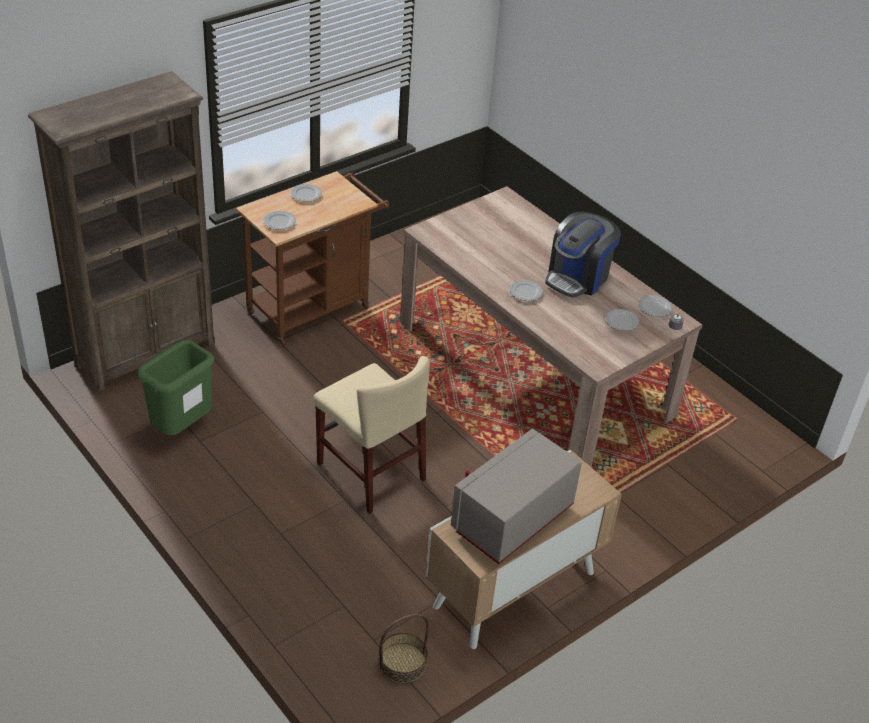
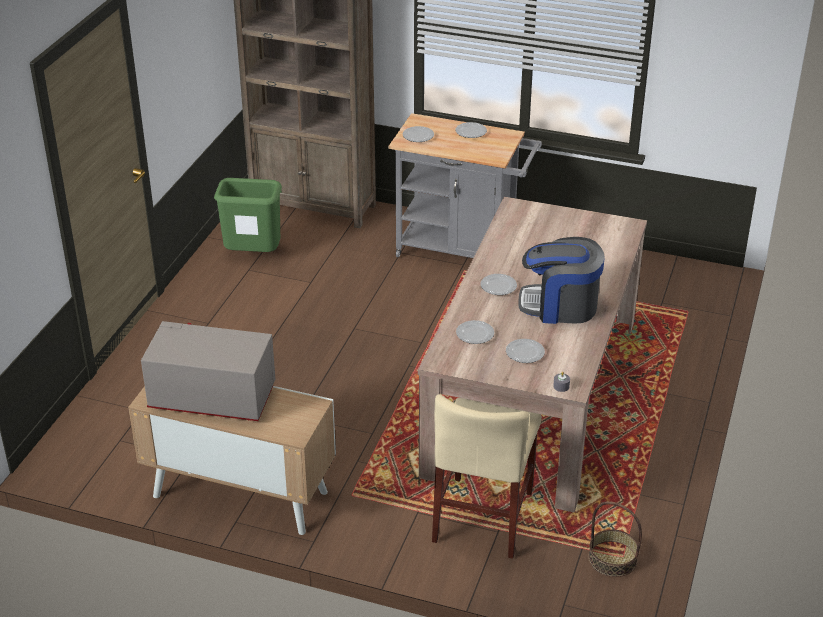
camera: 60 degrees right, 5 degrees down
brown cart [236,171,389,346] -> grey cart [388,113,542,258]
beige chair [314,356,430,514] -> beige chair moved to [432,394,542,559]
basket [378,614,429,683] -> basket moved to [588,501,642,577]
plate [639,295,672,317] -> plate moved to [456,320,494,344]

